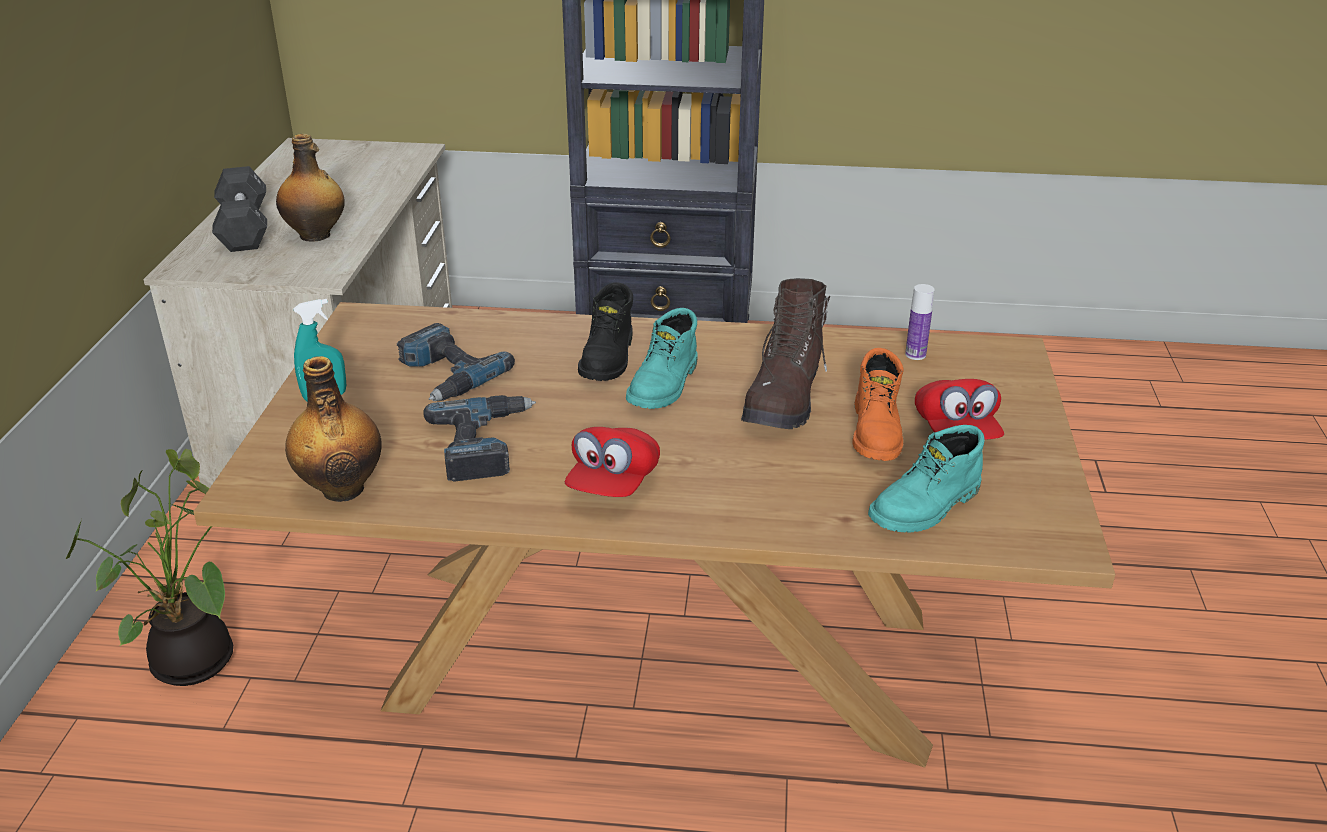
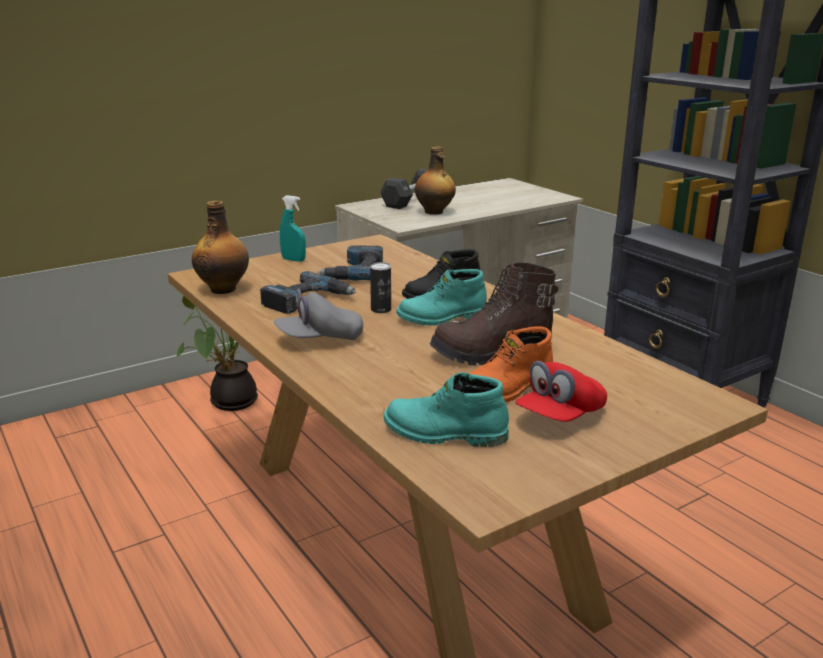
camera: 50 degrees right, 10 degrees down
red cap [565,427,660,497] -> grey cap [274,288,363,340]
bottle [905,284,935,360] -> none
none -> can [370,262,391,313]

